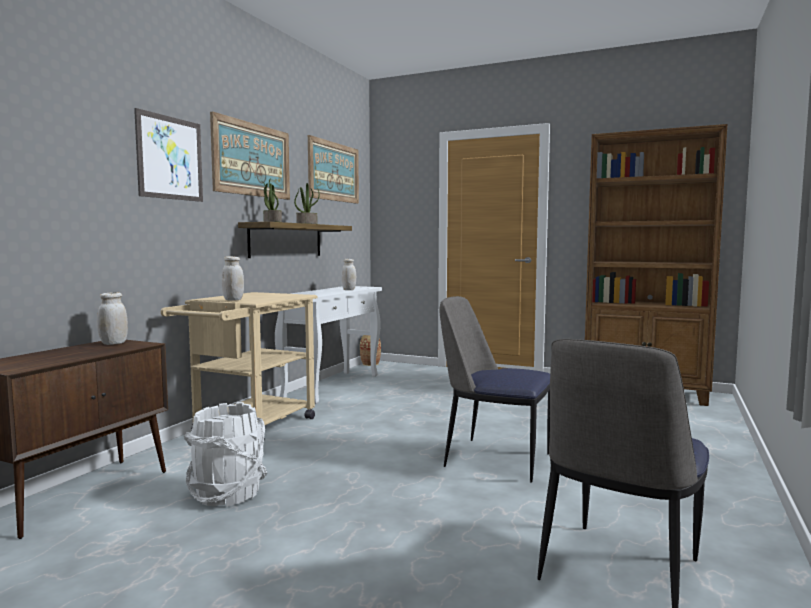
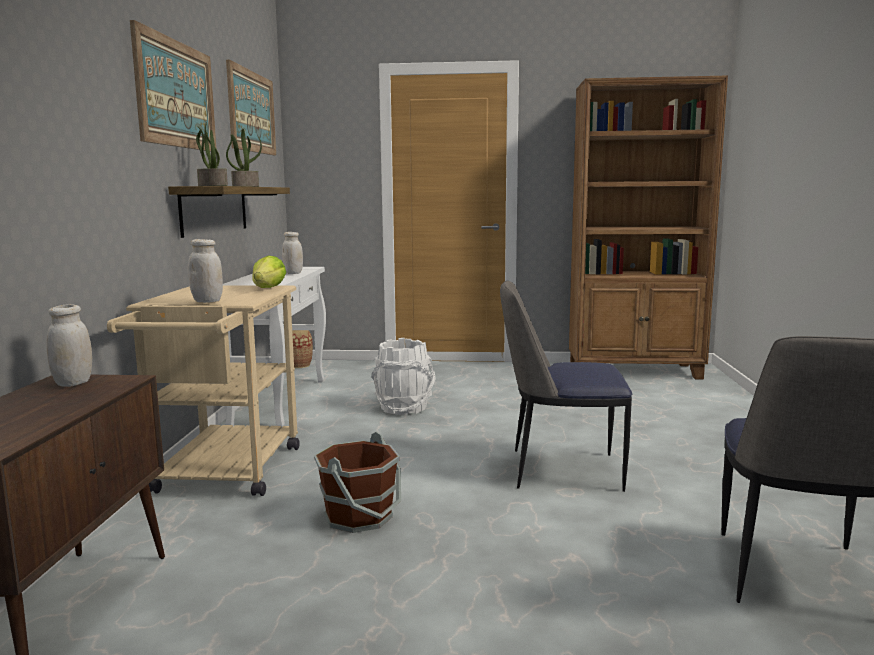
camera: 20 degrees left, 5 degrees up
picture [134,108,203,202] -> none
white bucket [184,402,267,507] -> white bucket moved to [371,338,436,415]
none -> lettuce [253,256,286,288]
none -> brown bucket [314,432,401,533]

